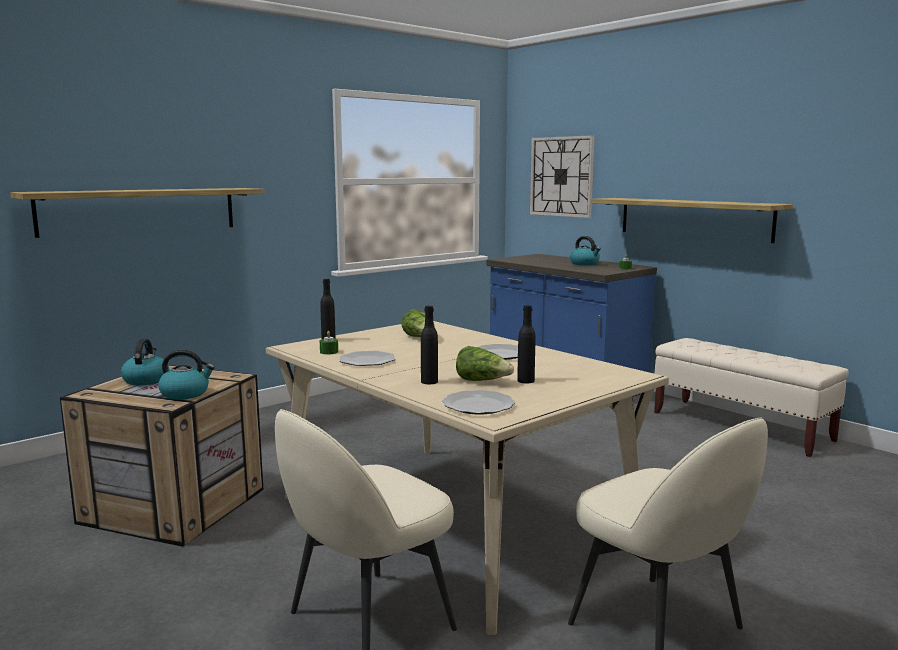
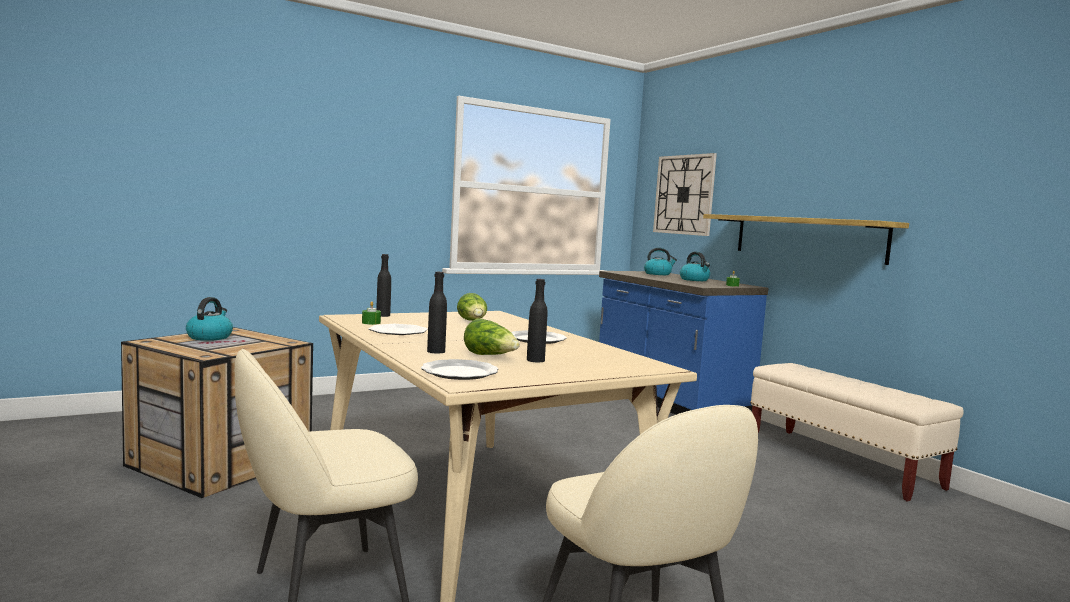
camera: 10 degrees right, 5 degrees down
shelf [10,188,265,238] -> none
kettle [158,350,215,400] -> kettle moved to [644,248,677,275]

